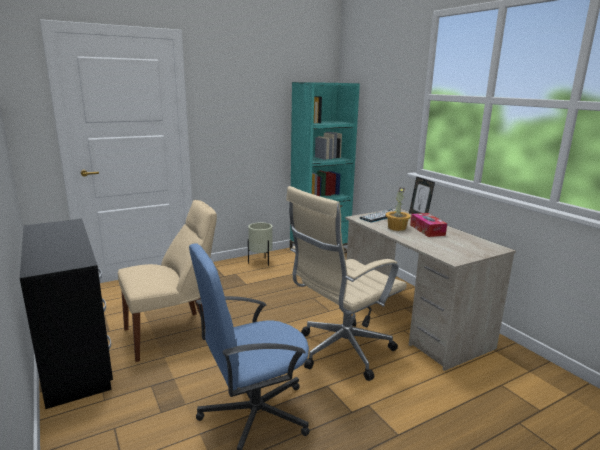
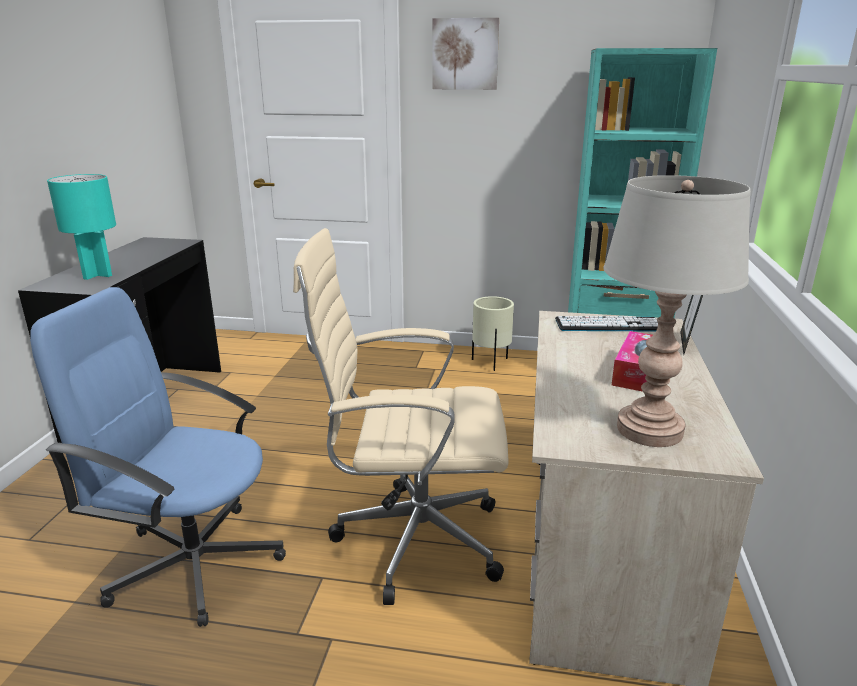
camera: 40 degrees right, 5 degrees up
beige chair [118,200,217,362] -> none
potted plant [386,188,411,231] -> none
none -> turquoise table lamp [47,174,116,280]
none -> picture [432,18,499,90]
none -> grey table lamp [603,175,751,447]

